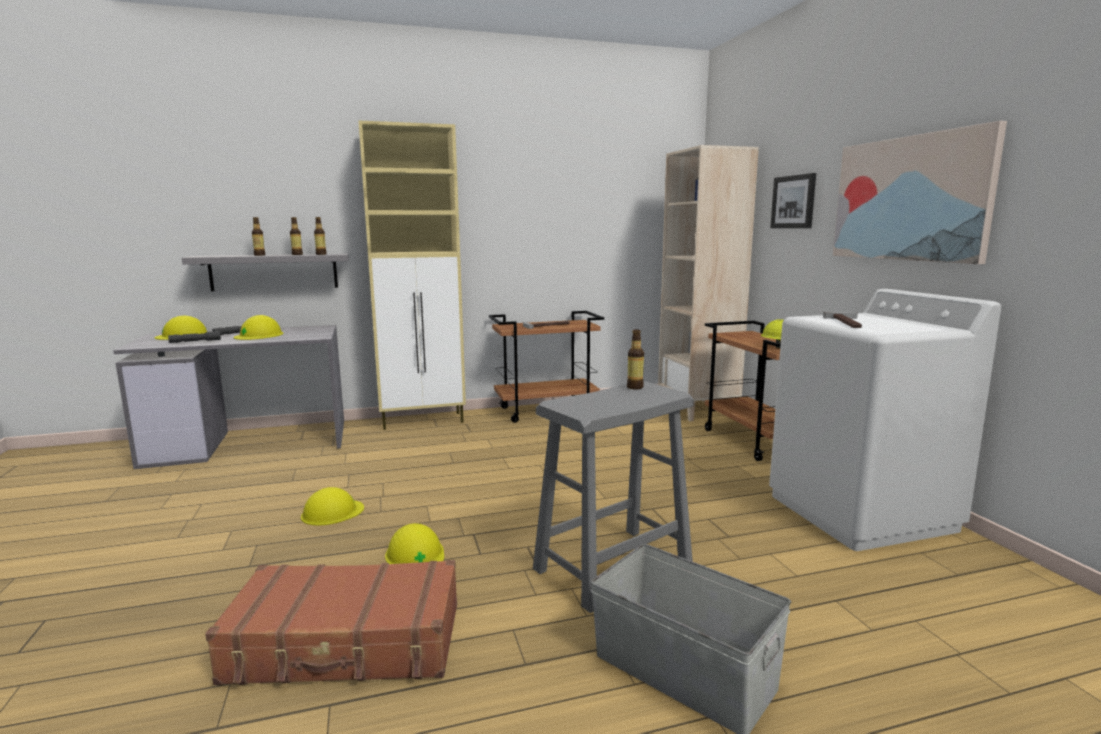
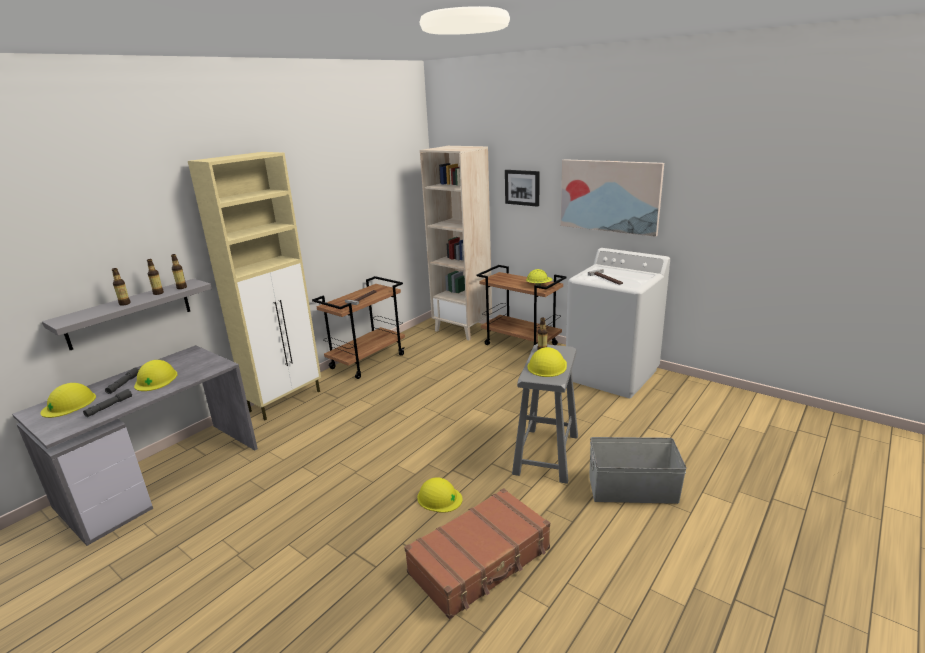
camera: 35 degrees left, 10 degrees up
yellow hard hat [301,487,364,525] -> yellow hard hat moved to [527,347,567,377]

